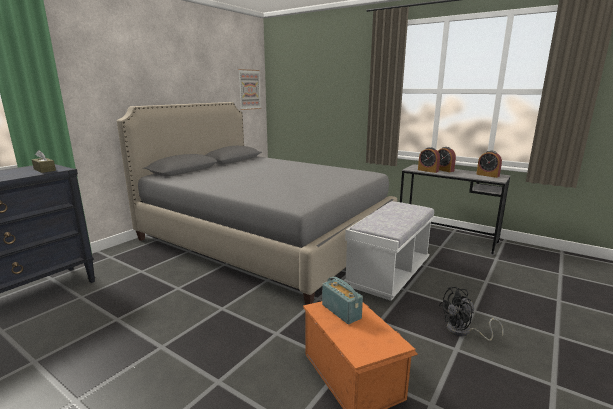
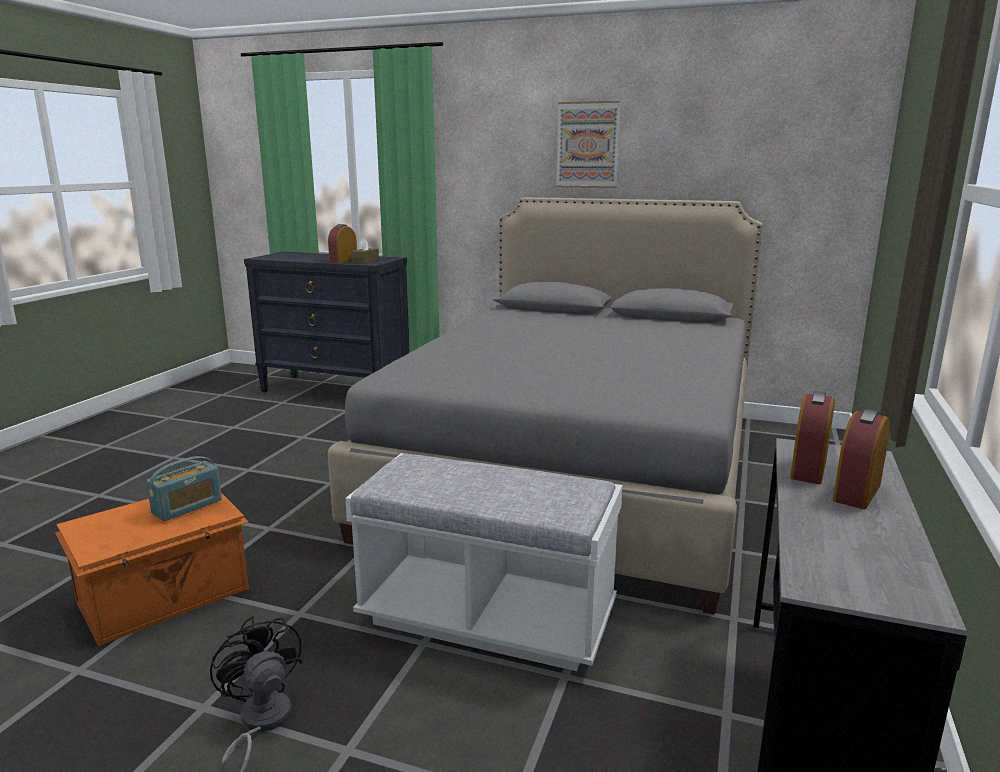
camera: 75 degrees right, 0 degrees up
picture [238,69,261,110] -> picture moved to [556,101,621,188]
alarm clock [476,151,502,178] -> alarm clock moved to [328,224,357,263]

